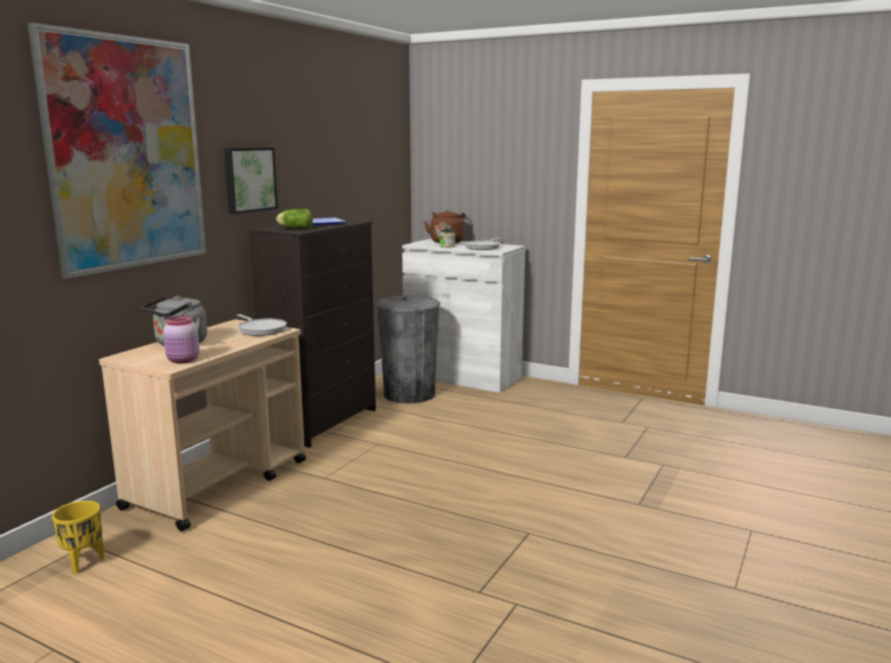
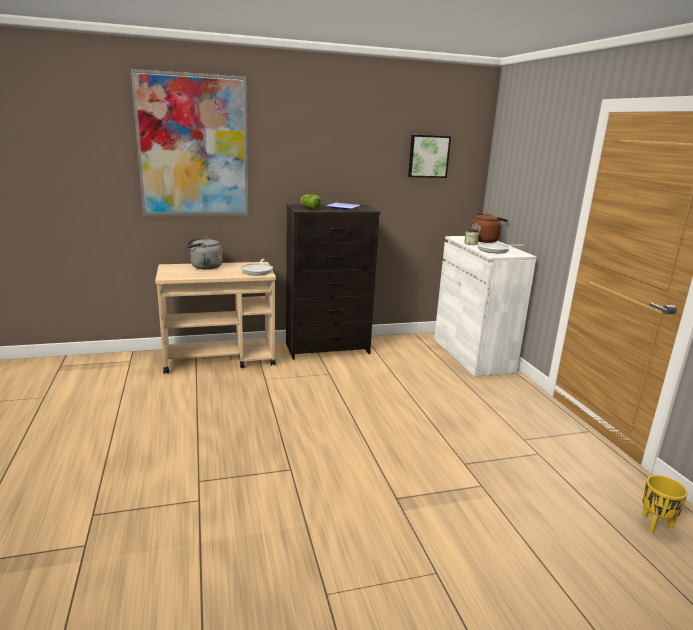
camera: 45 degrees right, 5 degrees up
yellow planter [52,501,104,574] -> yellow planter moved to [642,475,688,534]
pink jar [163,316,200,364] -> none
picture [224,148,278,214] -> picture moved to [408,135,451,178]
grey trash can [376,295,440,403] -> none

